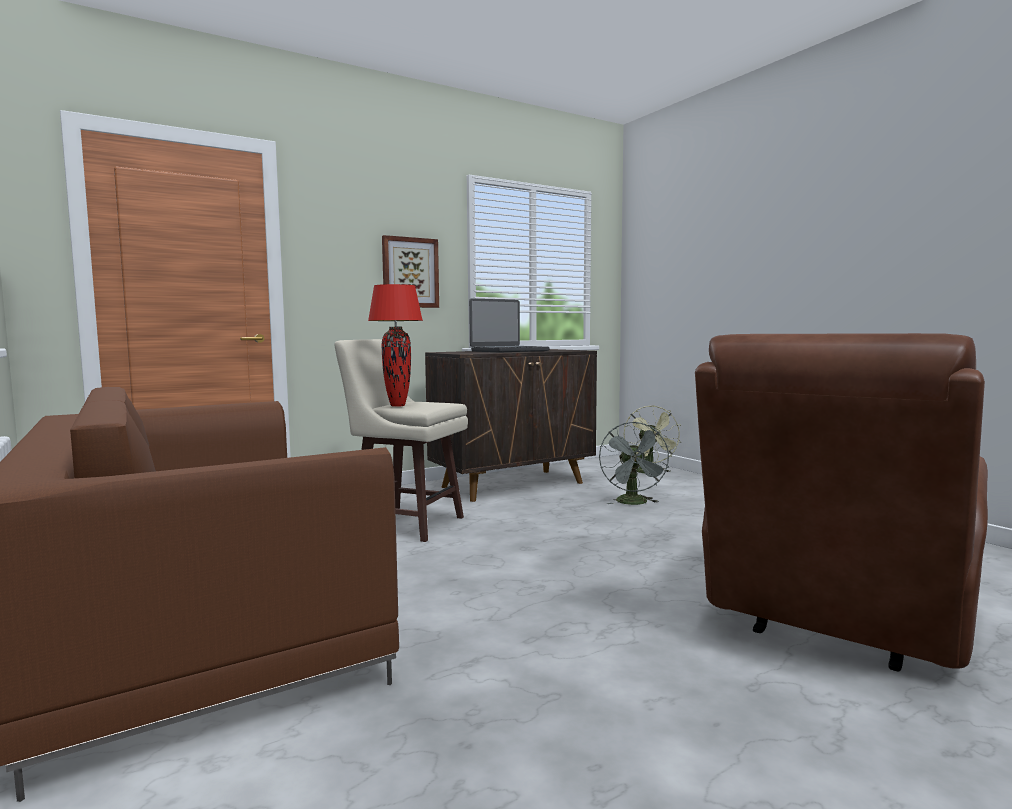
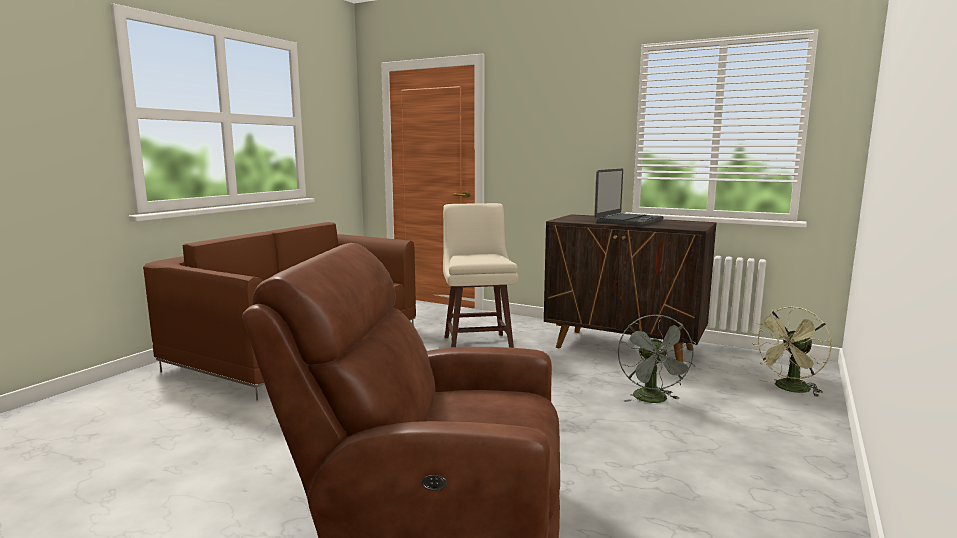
camera: 60 degrees right, 5 degrees up
red table lamp [368,284,423,407] -> none
picture [382,235,439,308] -> none
laptop [469,298,549,353] -> laptop turned 75 degrees counterclockwise [594,169,664,226]
grey fan [599,422,670,505] -> grey fan turned 60 degrees counterclockwise [618,314,696,403]

